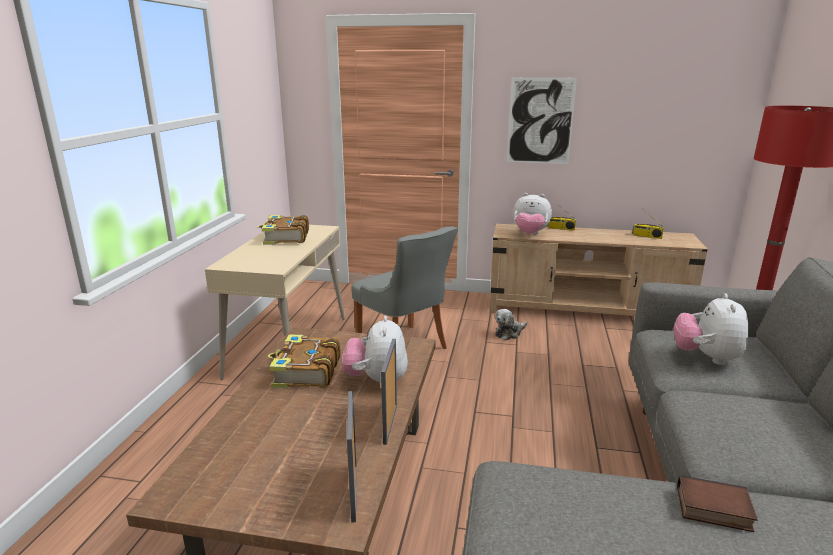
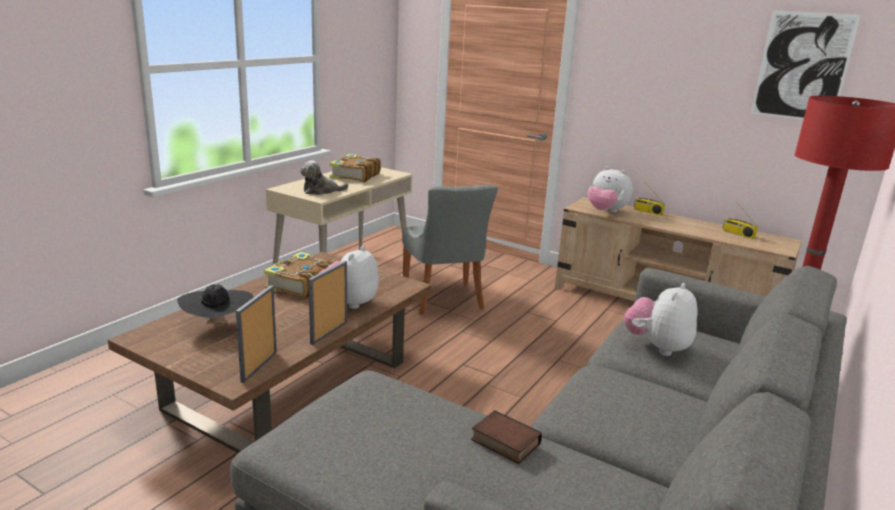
camera: 20 degrees right, 0 degrees up
plush toy [495,309,527,340] -> plush toy moved to [300,160,349,195]
picture [507,77,577,164] -> picture moved to [751,10,861,120]
none -> black hat [177,284,254,324]

